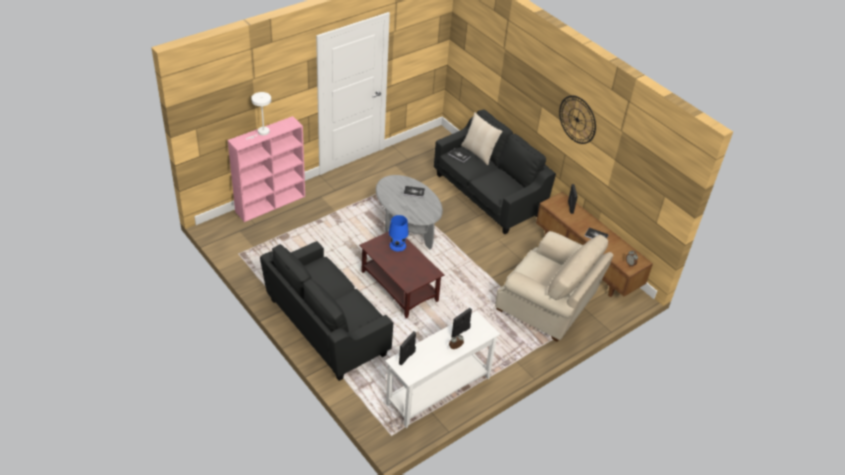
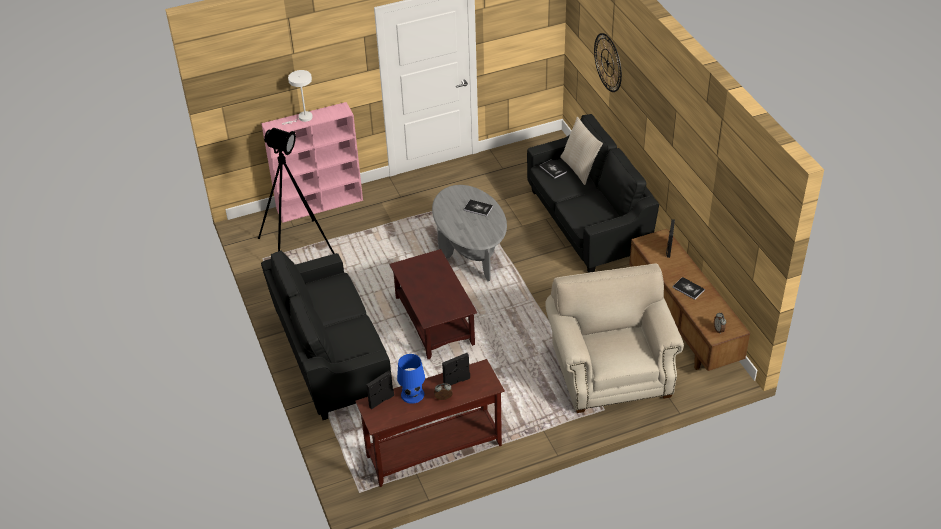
camera: 20 degrees right, 0 degrees up
white console table [385,311,500,428] -> brown console table [355,359,505,487]
blue table lamp [389,215,408,252] -> blue table lamp moved to [397,354,425,404]
beige armchair [495,231,613,342] -> beige armchair turned 150 degrees counterclockwise [545,263,684,413]
wall clock [559,95,596,144] -> wall clock moved to [594,33,622,92]
none -> black floor lamp [258,128,335,254]

